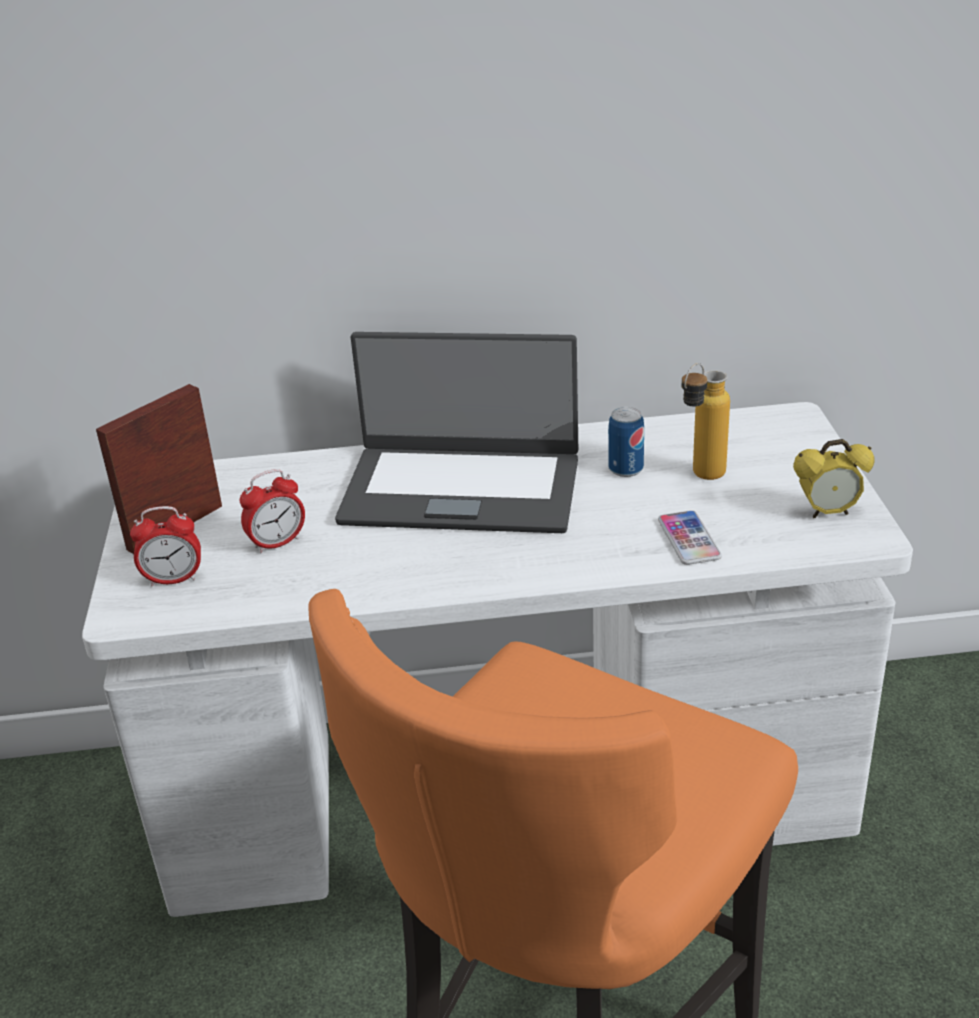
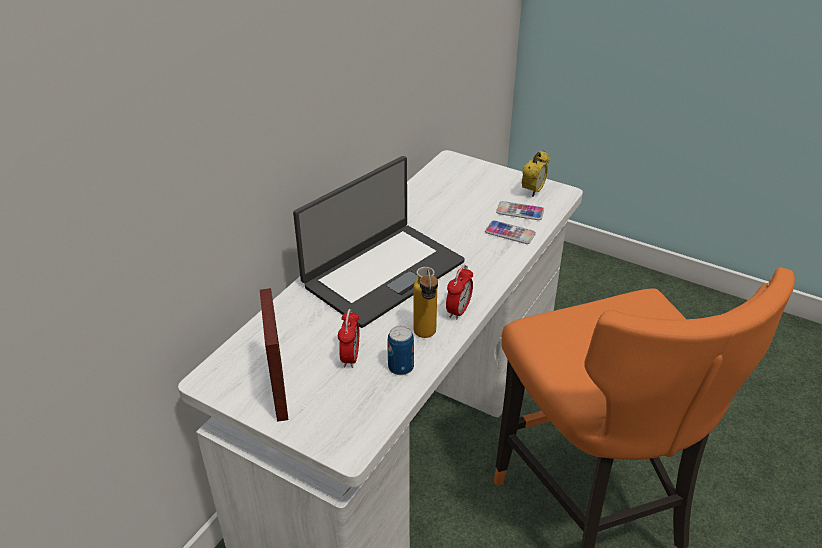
camera: 55 degrees left, 5 degrees up
alarm clock [130,506,201,587] -> alarm clock moved to [446,265,473,320]
can [608,407,644,477] -> can moved to [387,326,414,375]
bottle [682,363,730,480] -> bottle moved to [413,267,438,338]
none -> phone [496,201,544,220]

